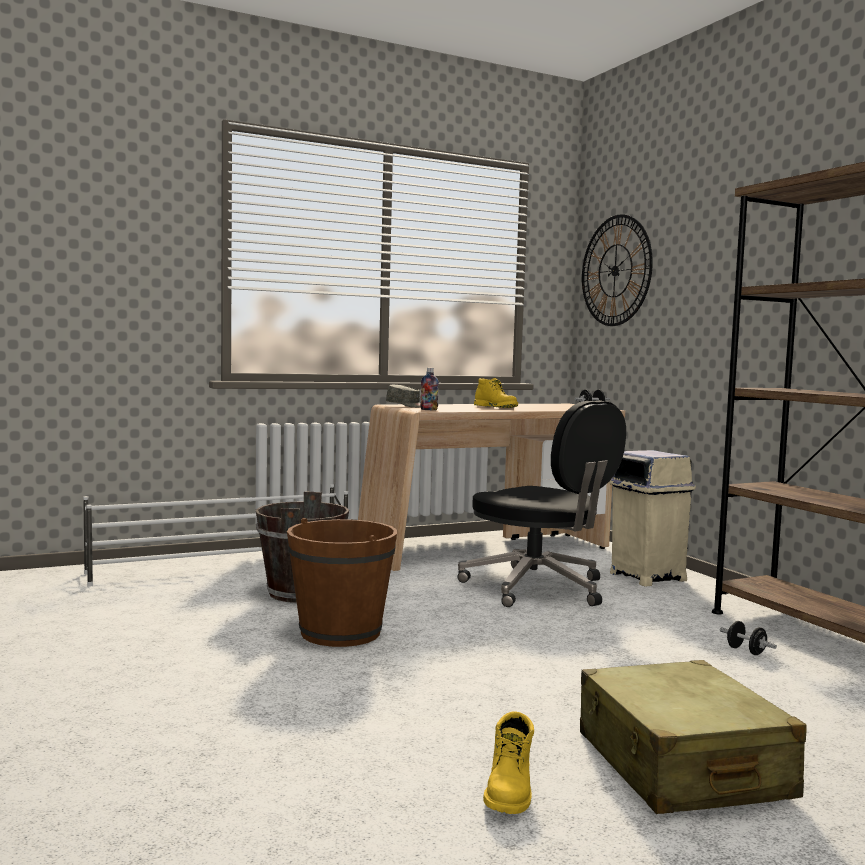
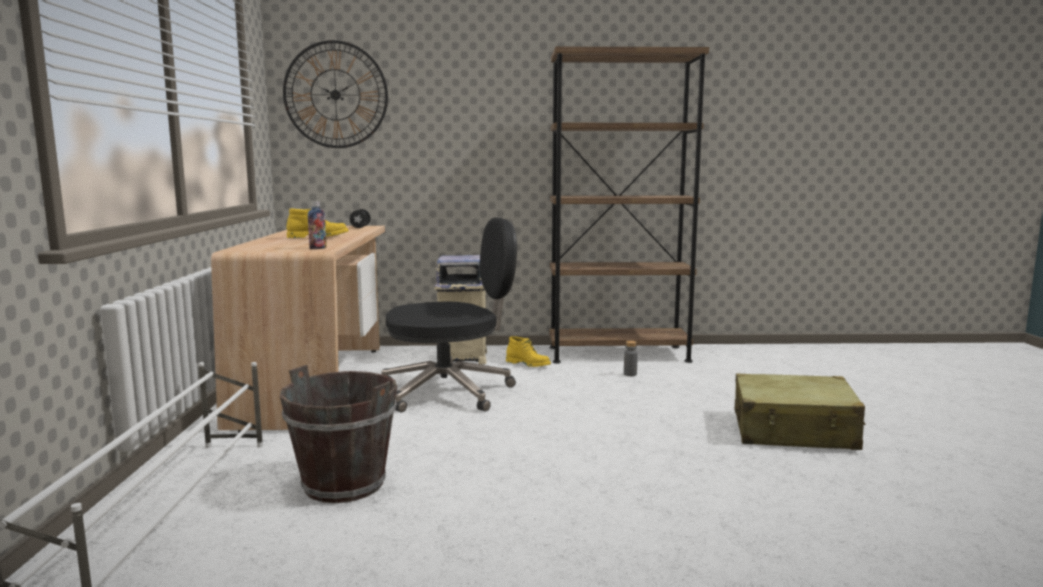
camera: 65 degrees left, 5 degrees up
brown bucket [287,518,397,647] -> none
grey cap [386,385,421,408] -> none
yellow boot [483,712,534,814] -> yellow boot moved to [506,336,551,367]
black dumbbell [720,621,777,655] -> grey bottle [624,341,638,376]

